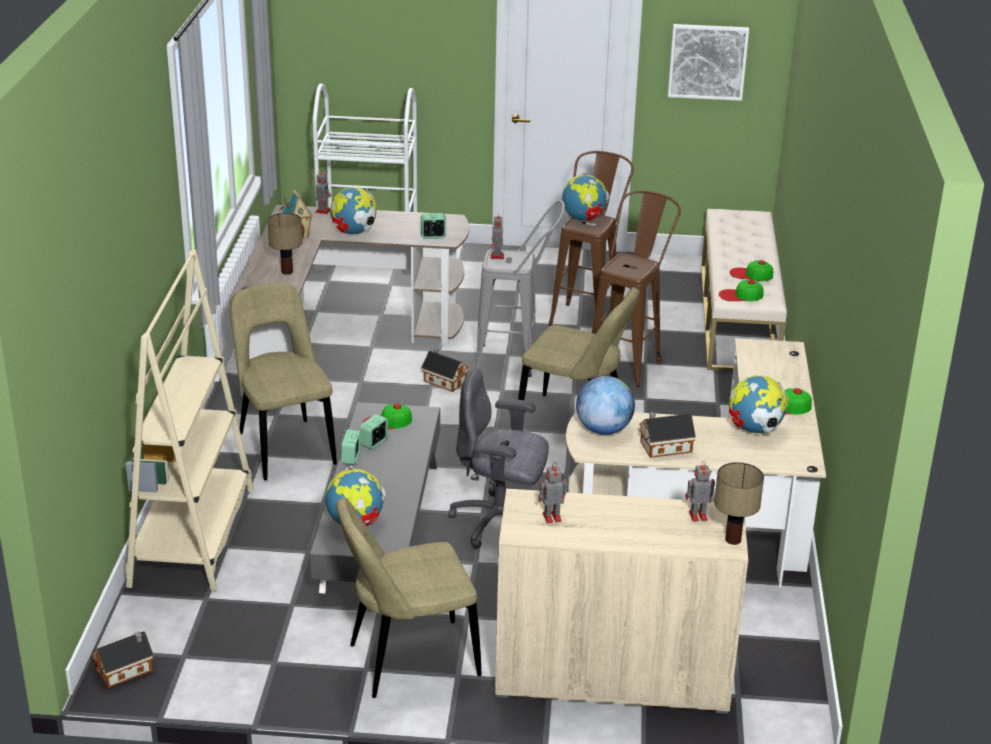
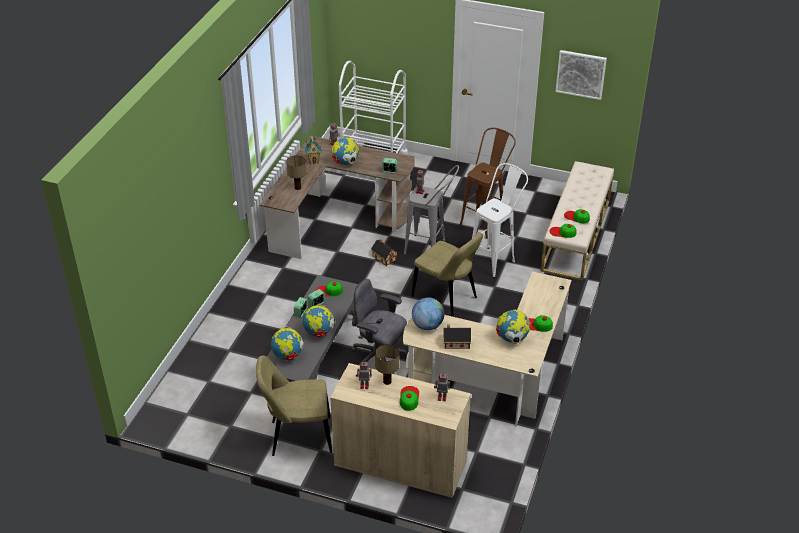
camera: 15 degrees right, 10 degrees up
toy house [92,631,154,688] -> none
beige bookcase [125,250,254,591] -> none
beige chair [230,283,337,480] -> none
globe [562,173,609,222] -> globe moved to [303,304,335,337]
brown stool [592,190,681,387] -> white stool [472,163,528,278]
table lamp [714,462,764,545] -> table lamp moved to [375,344,399,385]
none -> cap [400,386,419,411]

